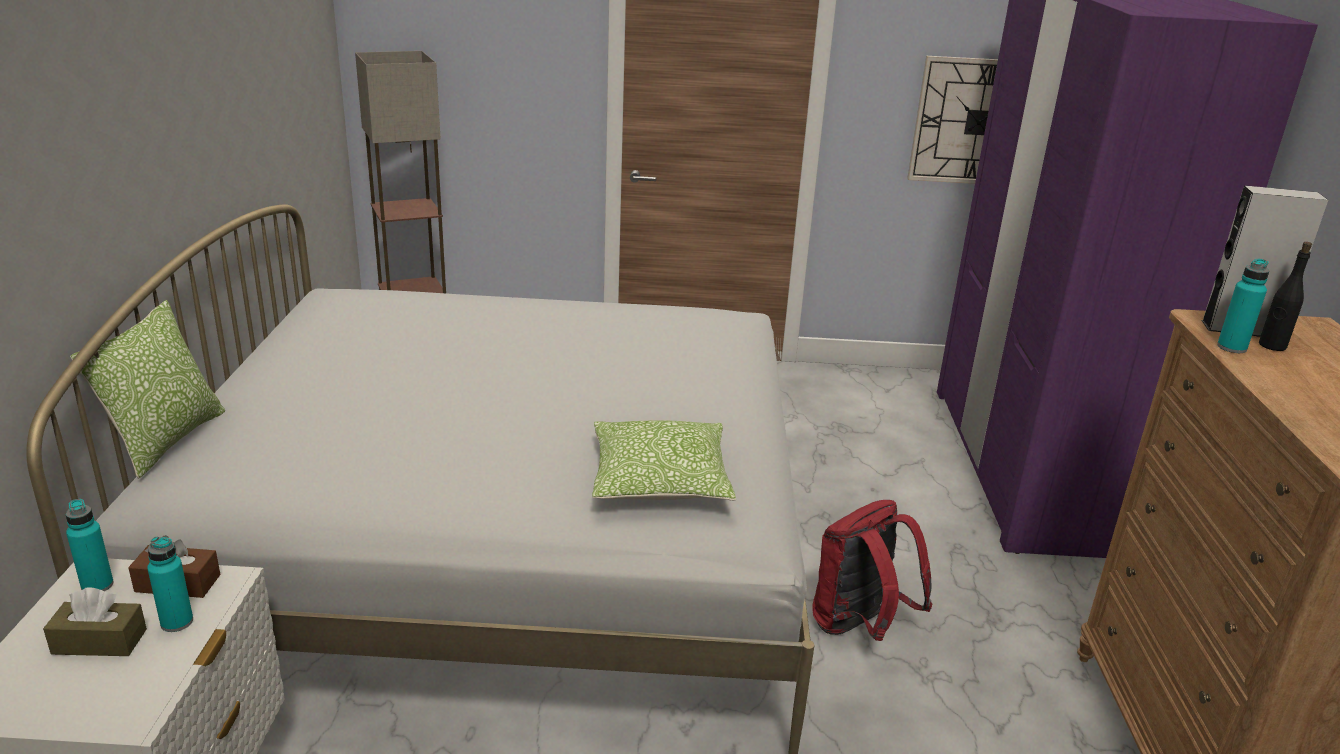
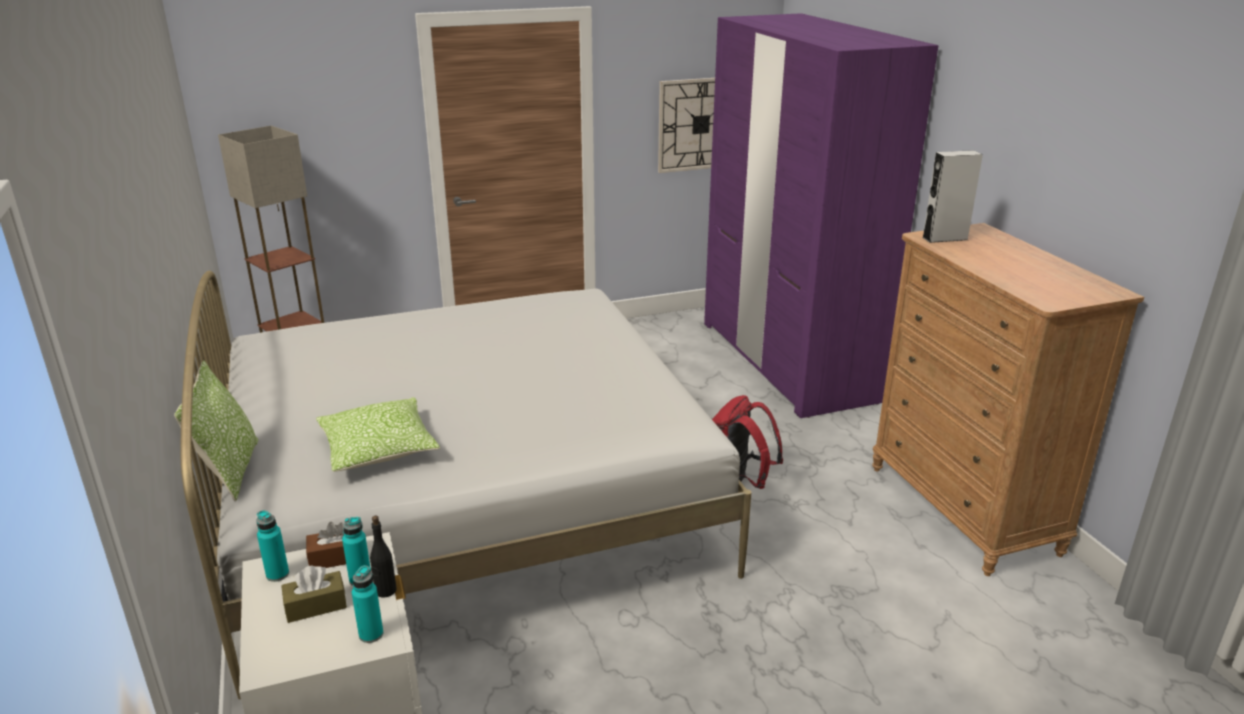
camera: 20 degrees left, 0 degrees up
pillow [592,420,736,501] -> pillow moved to [316,397,440,472]
turquoise bottle [1217,259,1269,353] -> turquoise bottle moved to [352,565,383,643]
black bottle [1259,242,1312,351] -> black bottle moved to [370,516,397,598]

